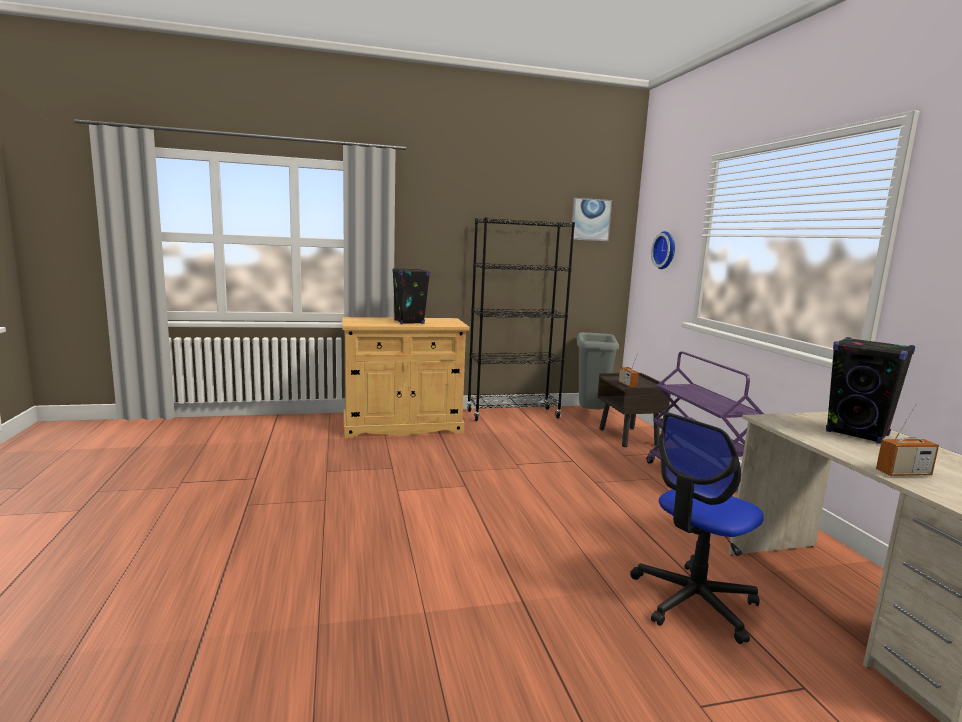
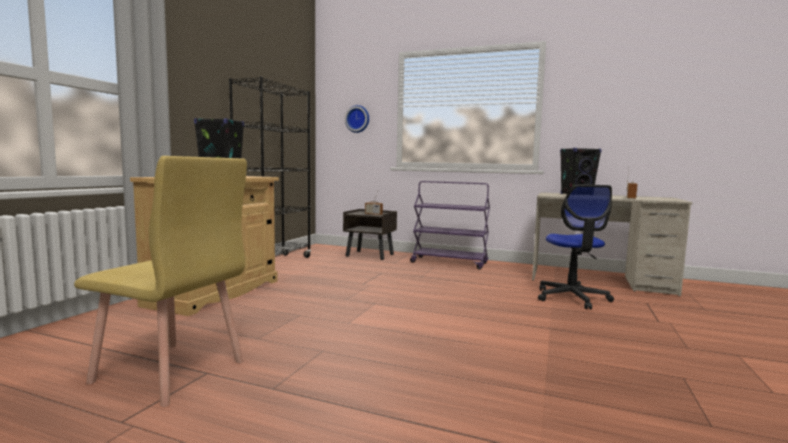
camera: 55 degrees left, 5 degrees down
picture [570,198,612,241] -> none
grey trash can [577,332,619,409] -> none
none -> yellow chair [74,156,247,407]

